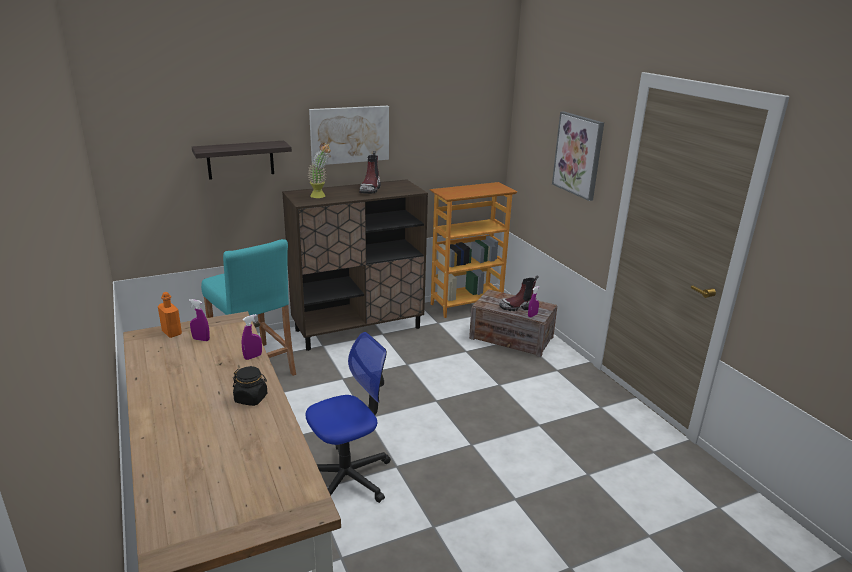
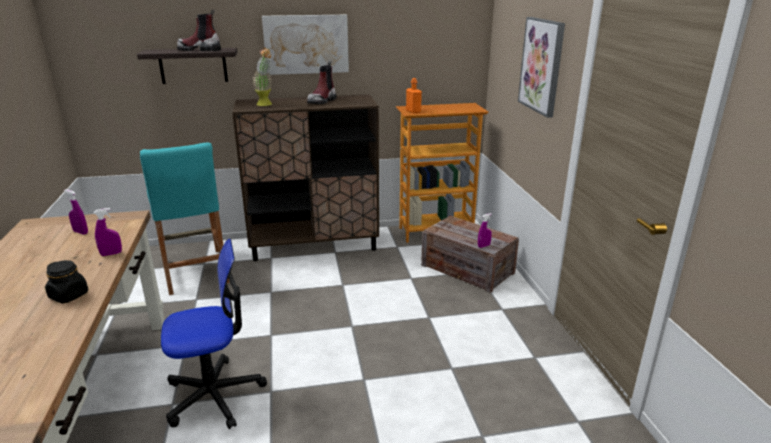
camera: 15 degrees right, 0 degrees up
orange bottle [158,292,182,338] -> orange bottle moved to [406,78,422,114]
boot [499,275,539,311] -> boot moved to [177,10,221,51]

